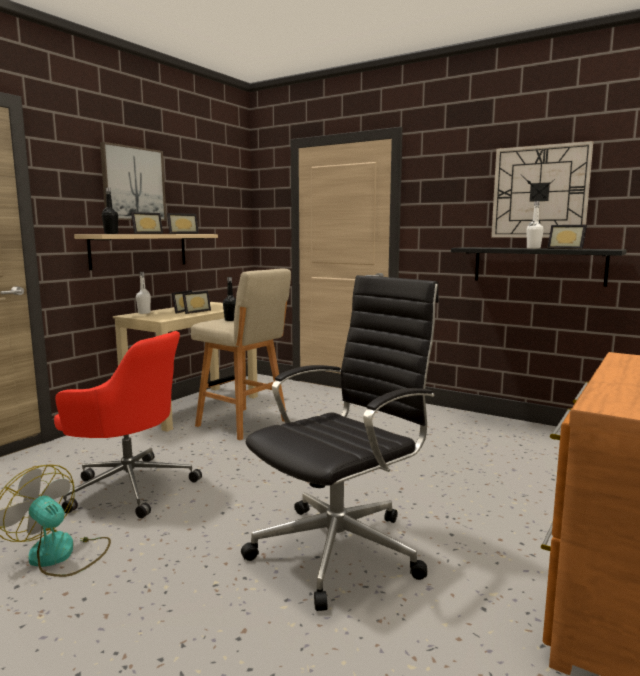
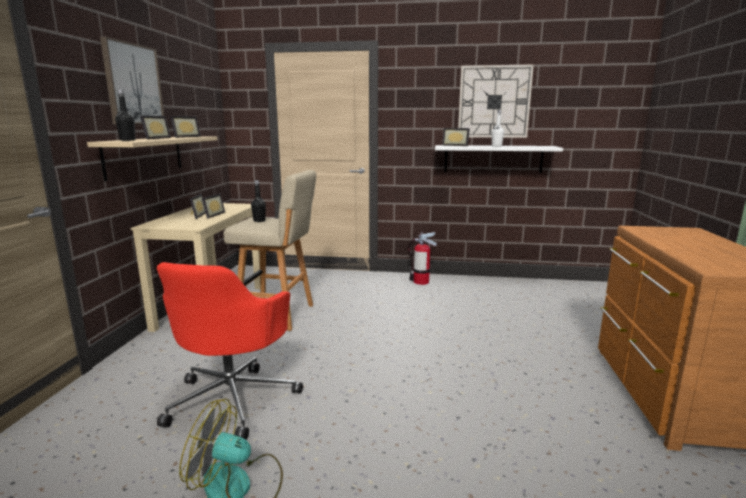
camera: 25 degrees left, 5 degrees up
red office chair [54,331,202,518] -> red office chair turned 105 degrees clockwise [157,262,303,440]
white bottle [136,272,151,314] -> none
black office chair [241,275,439,611] -> none
black shelf [451,247,627,287] -> white shelf [435,145,563,173]
picture frame [547,225,587,249] -> picture frame moved to [442,128,470,146]
none -> fire extinguisher [407,232,437,285]

